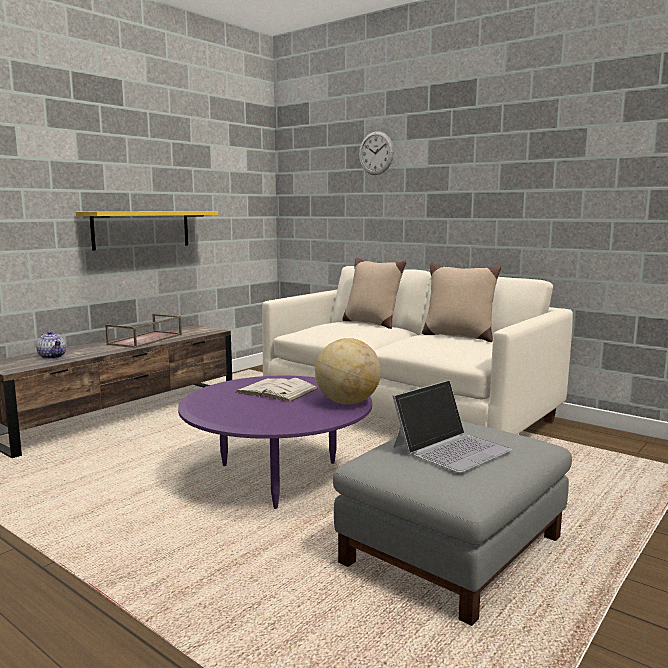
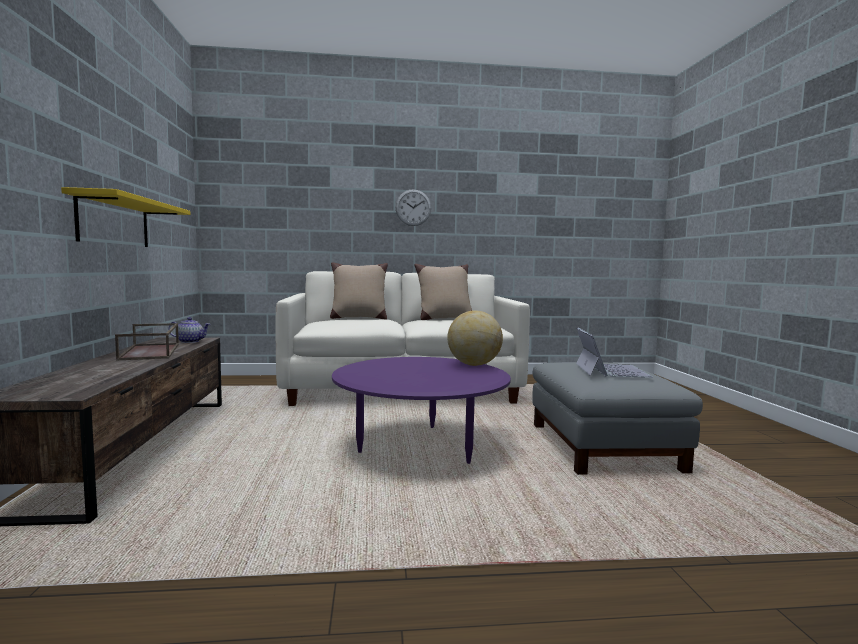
camera: 45 degrees left, 5 degrees down
teapot [36,331,66,359] -> teapot moved to [168,317,211,343]
white book [235,378,318,402] -> none
wall clock [359,131,394,175] -> wall clock moved to [396,189,431,226]

